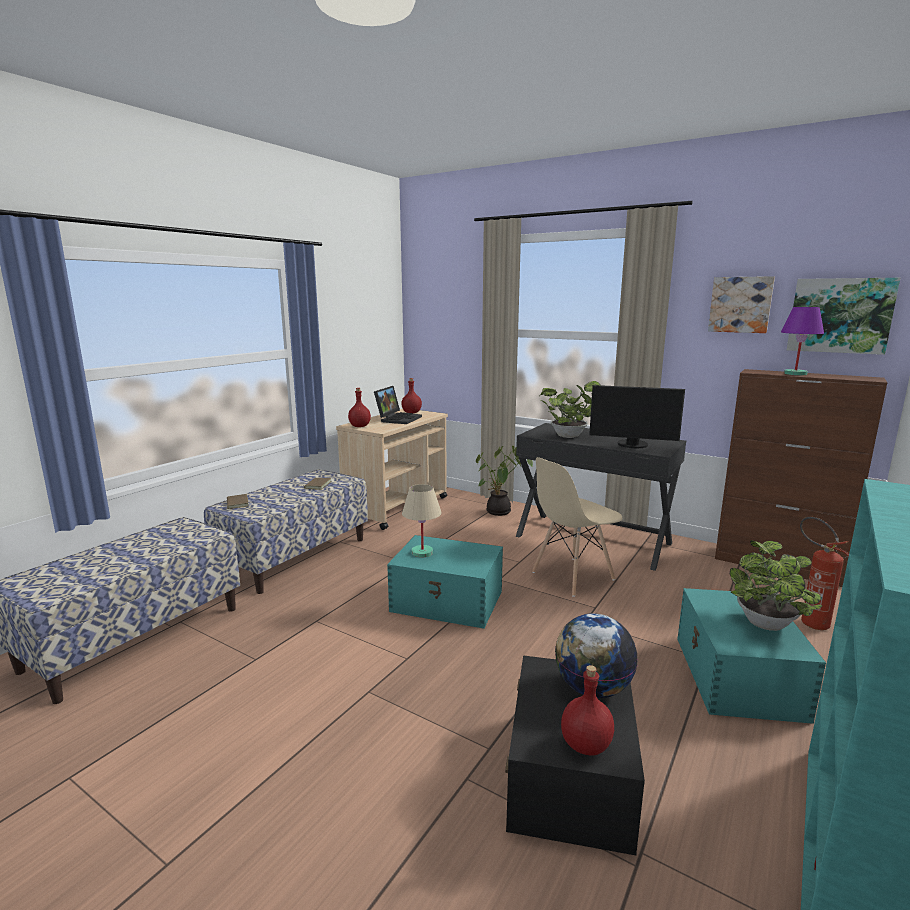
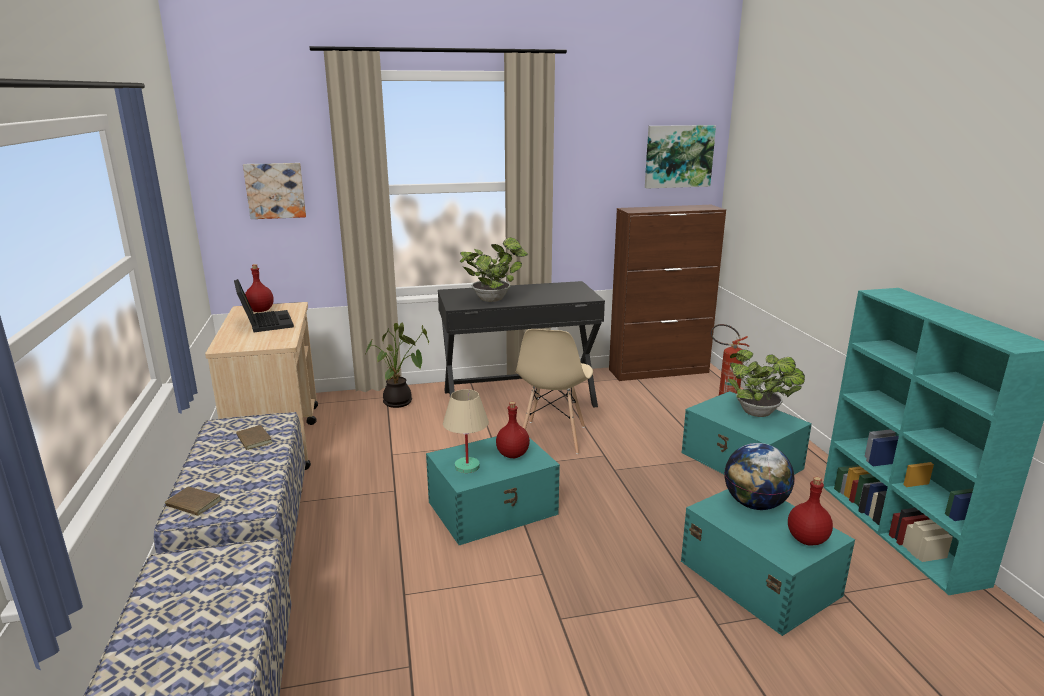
camera: 45 degrees left, 5 degrees up
red bottle [348,388,371,427] -> red bottle moved to [496,402,530,458]
black storage box [505,655,645,855] -> turquoise storage box [681,489,855,636]
monitor [589,385,685,448] -> none
picture [708,276,775,333] -> picture moved to [243,163,306,219]
purple table lamp [781,307,824,375] -> none

